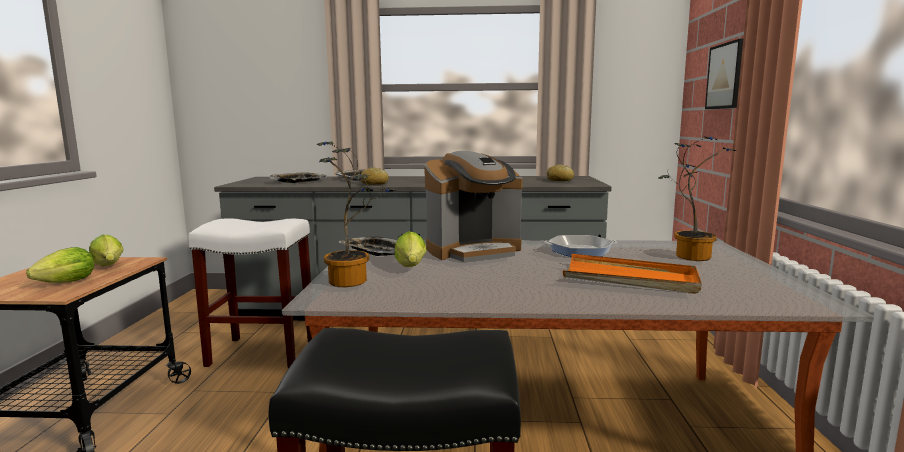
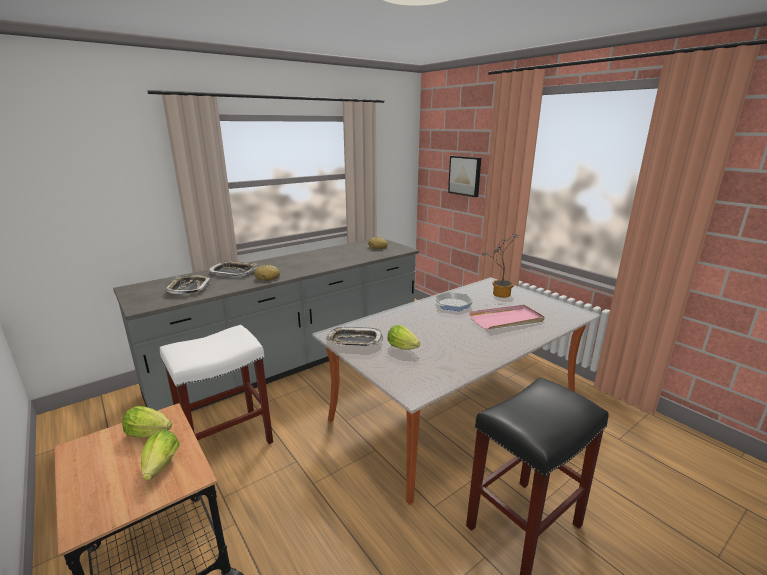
camera: 40 degrees left, 10 degrees up
potted plant [317,141,396,287] -> none
coffee machine [424,151,523,262] -> none
orange tray [563,254,702,294] -> pink tray [469,305,544,329]

